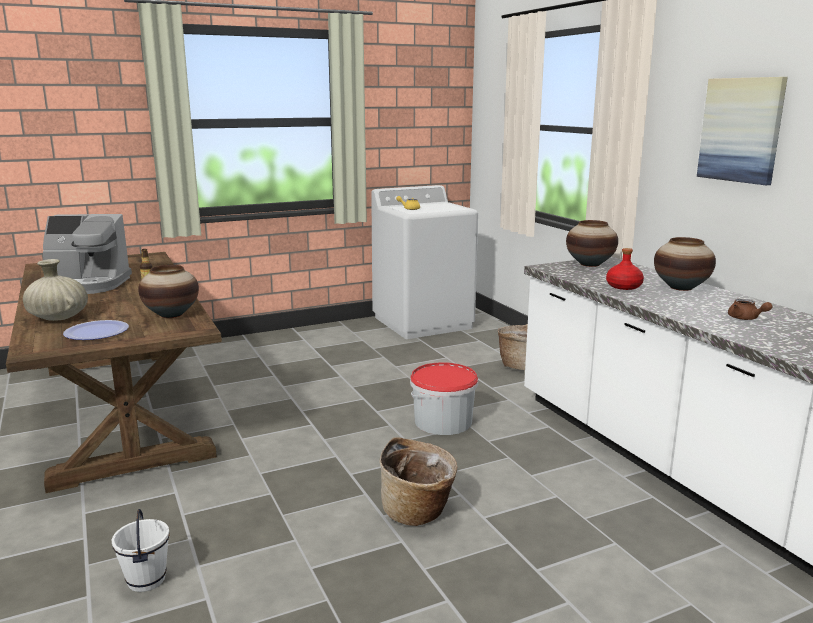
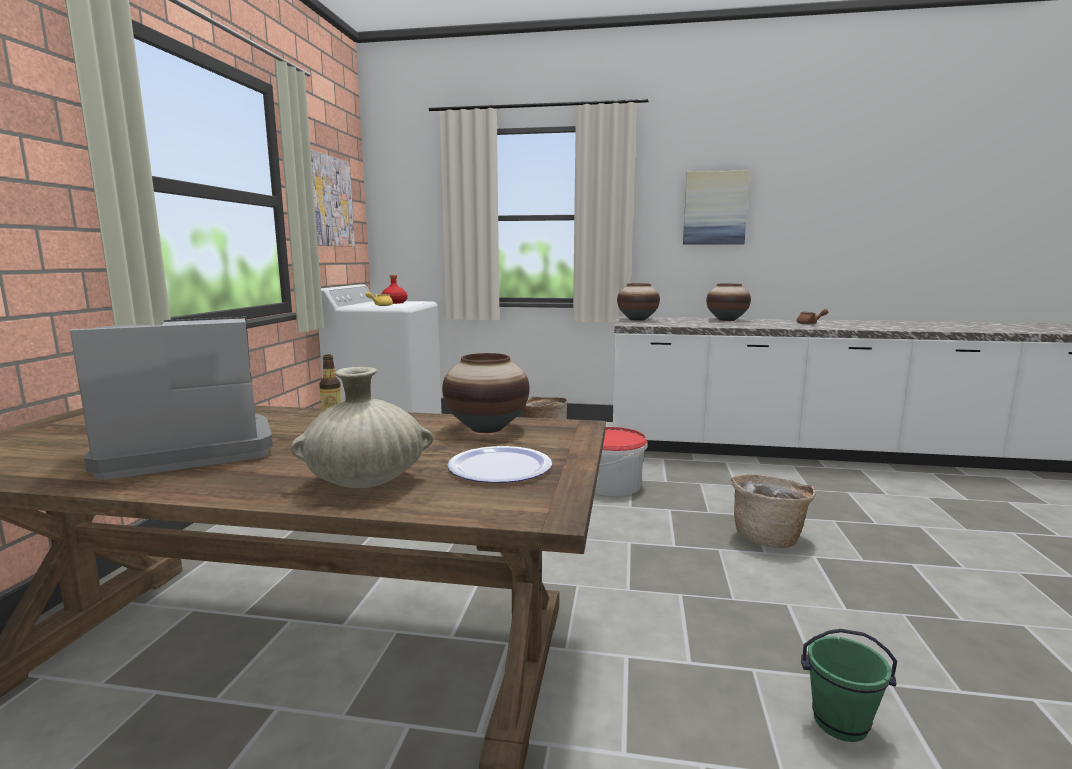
camera: 55 degrees left, 5 degrees down
coffee machine [42,214,132,294] -> coffee machine turned 150 degrees counterclockwise [70,316,273,480]
white bucket [112,509,170,592] -> green bucket [801,629,897,742]
red bottle [606,248,644,290] -> red bottle moved to [382,275,407,304]
none -> picture [310,149,355,247]

